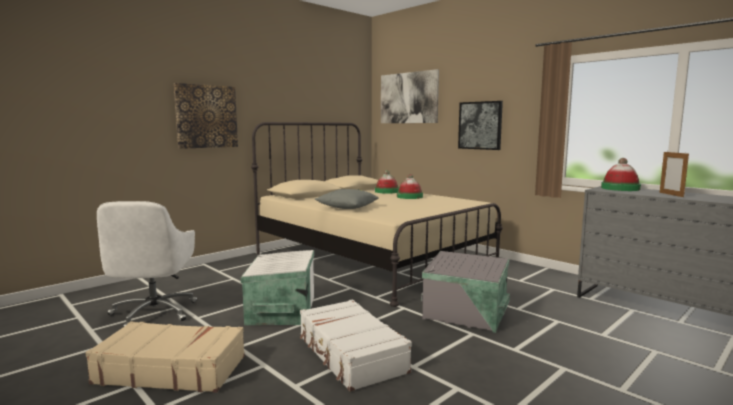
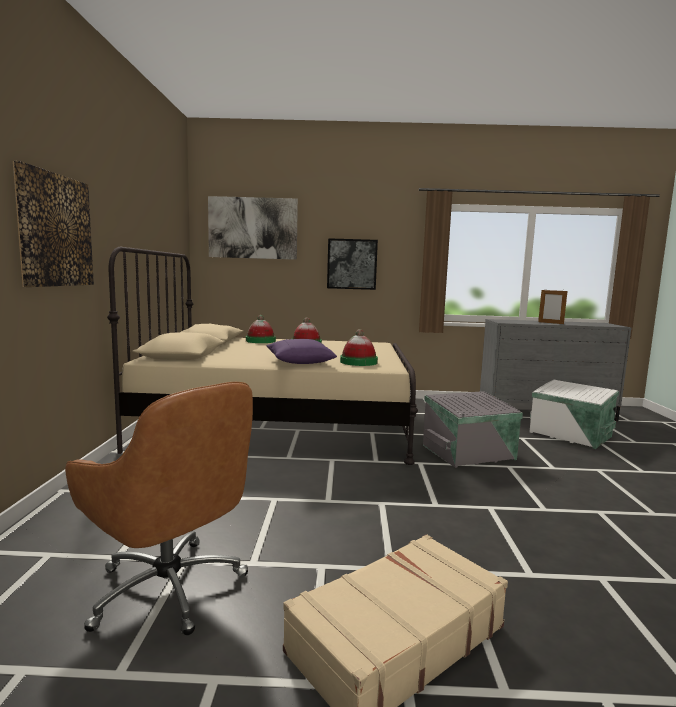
camera: 45 degrees left, 0 degrees up
white office chair [97,201,197,327] -> brown office chair [65,382,253,635]
white storage box [241,250,314,325] -> white storage box moved to [529,380,619,449]
white suitcase [300,299,412,392] -> none
grey pillow [315,189,379,209] -> purple pillow [266,339,337,364]
hat [601,158,641,191] -> hat moved to [340,329,378,366]

